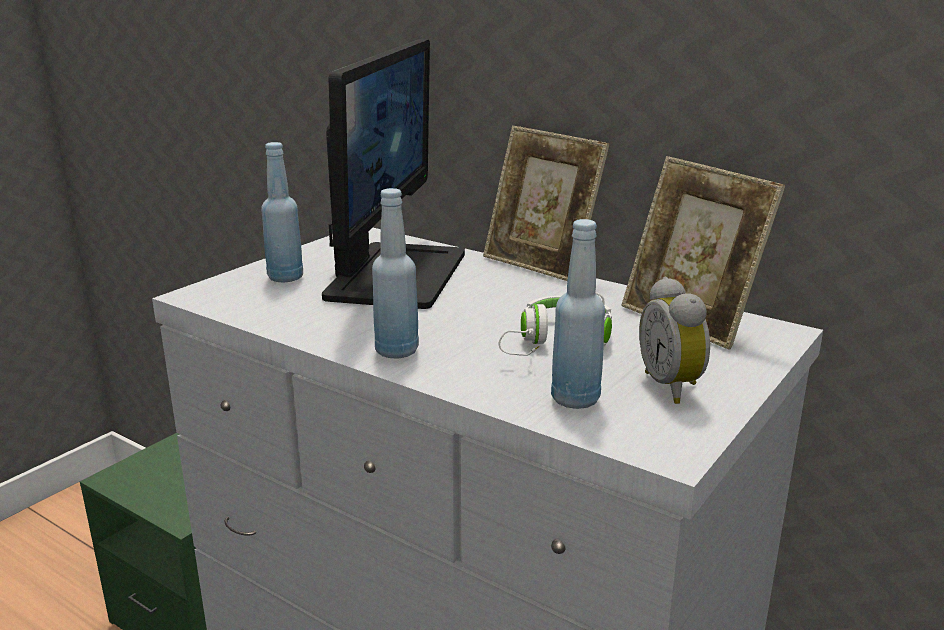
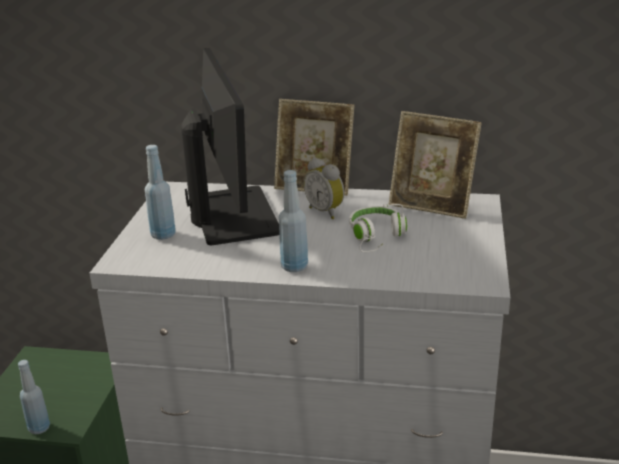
camera: 25 degrees left, 5 degrees up
blue bottle [551,219,605,409] -> blue bottle moved to [18,360,50,435]
alarm clock [639,277,710,404] -> alarm clock moved to [304,158,345,219]

